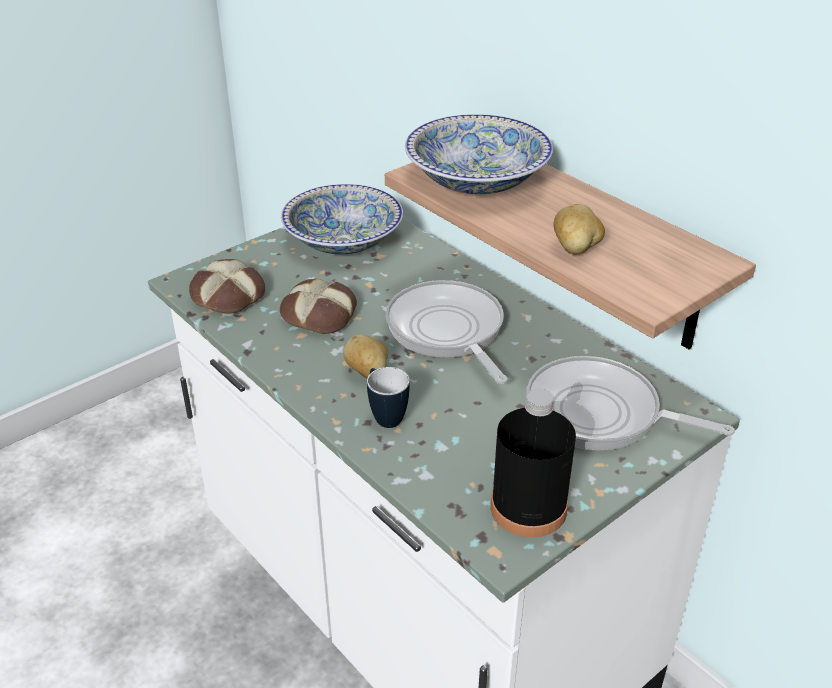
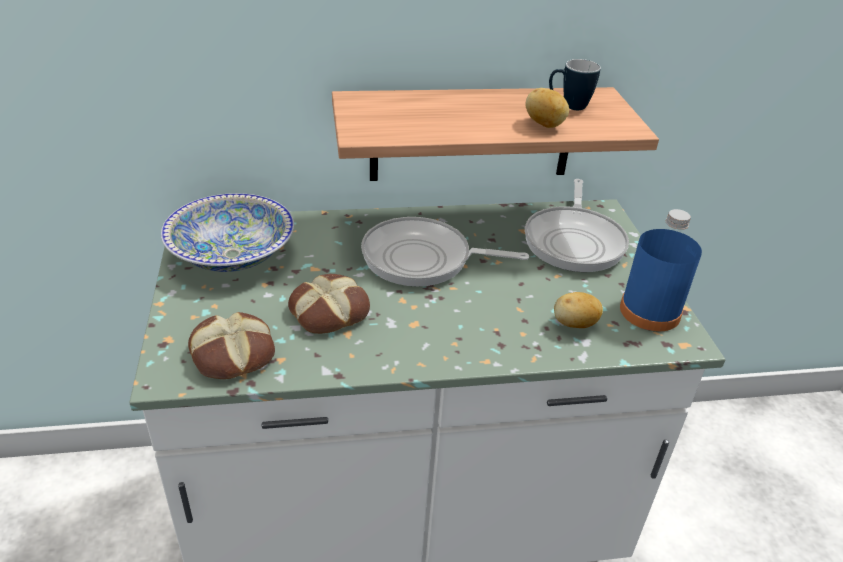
camera: 60 degrees left, 0 degrees up
potato [343,334,388,378] -> potato moved to [554,292,603,328]
mug [367,367,410,428] -> mug moved to [549,59,601,110]
bowl [405,114,553,194] -> none
black bottle [491,388,576,537] -> blue bottle [620,209,702,332]
frying pan [526,356,735,450] -> frying pan turned 45 degrees counterclockwise [525,179,629,272]

